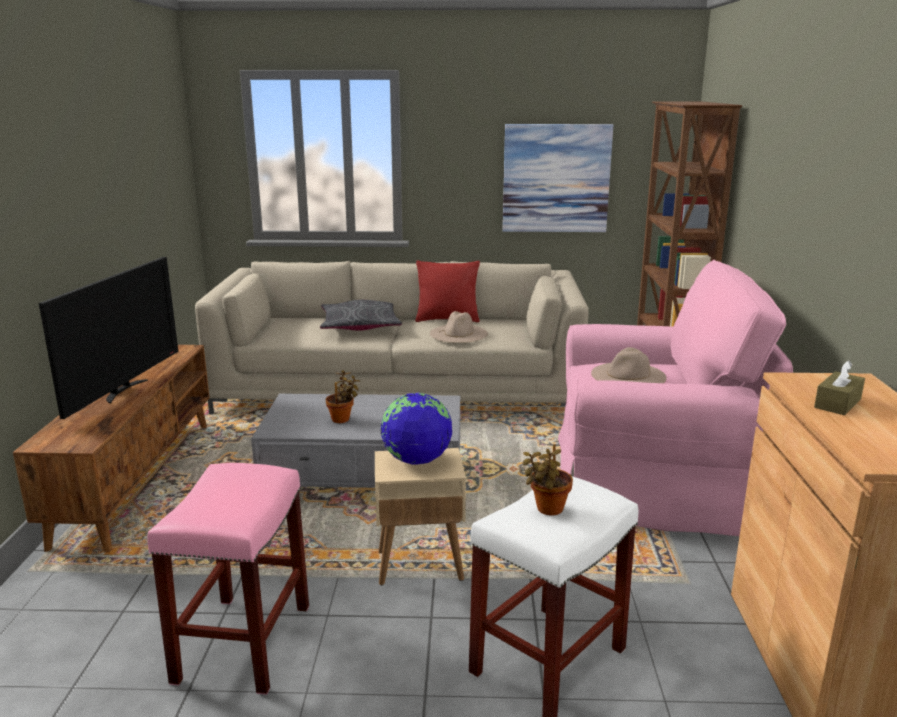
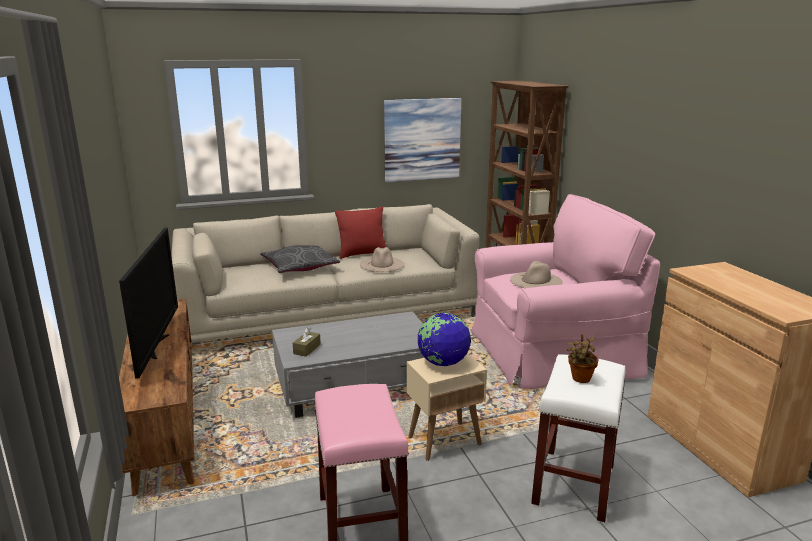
camera: 20 degrees left, 0 degrees up
potted plant [326,370,360,423] -> none
brown tissue box [814,360,865,415] -> brown tissue box moved to [293,327,321,357]

